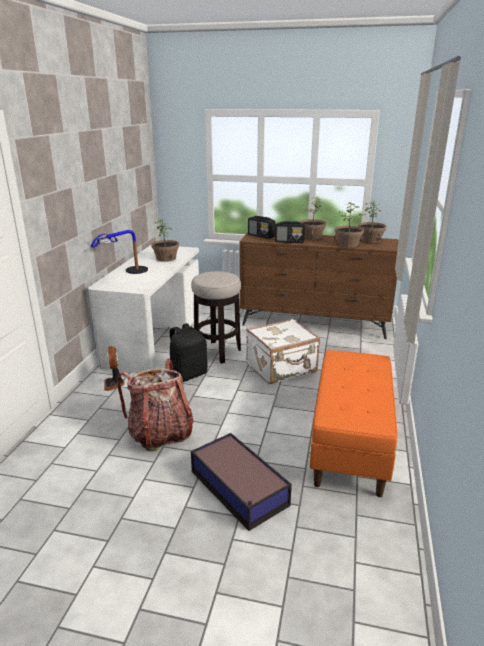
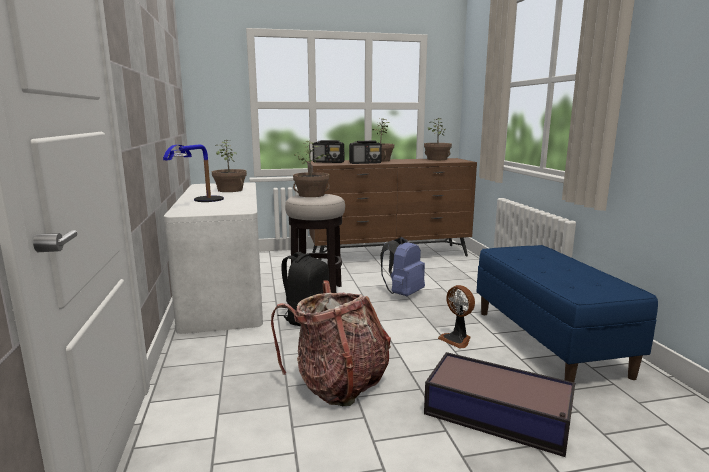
camera: 25 degrees left, 10 degrees down
fan [104,346,125,391] -> fan moved to [438,285,475,348]
white suitcase [246,319,320,384] -> blue backpack [380,237,425,296]
orange bench [310,350,397,497] -> blue bench [477,245,658,382]
potted plant [334,202,365,248] -> potted plant moved to [293,141,330,197]

